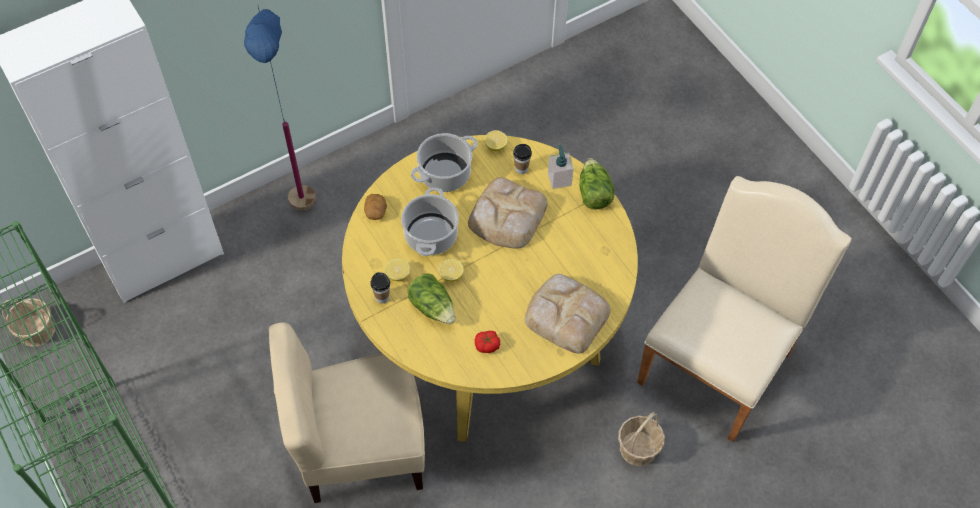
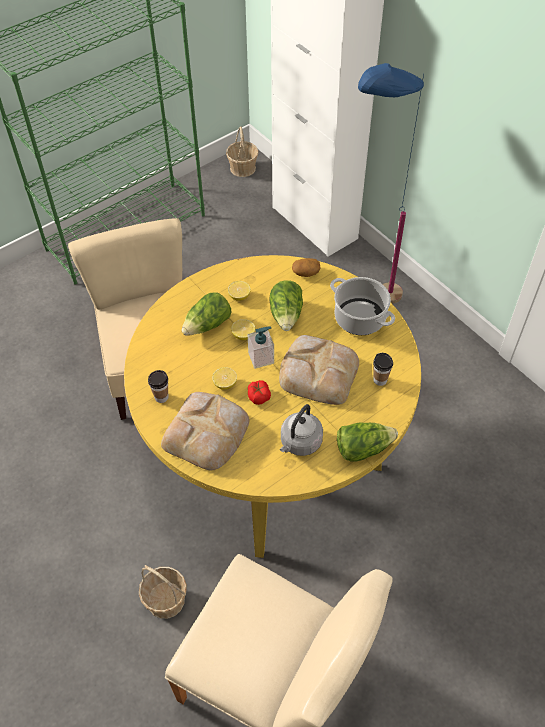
camera: 85 degrees right, 5 degrees down
cup [370,272,390,303] -> cup moved to [148,370,169,403]
cooking pot [401,187,459,256] -> lettuce [270,280,303,331]
tomato [475,331,500,353] -> tomato moved to [248,380,271,405]
lemon [484,130,507,151] -> lemon moved to [212,367,237,390]
soap dispenser [548,145,574,189] -> soap dispenser moved to [247,326,274,369]
none -> grey kettle [280,404,323,456]

